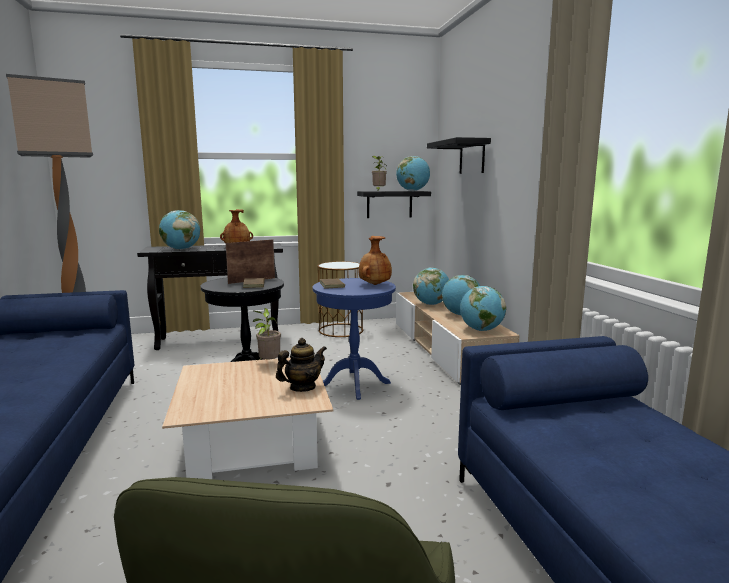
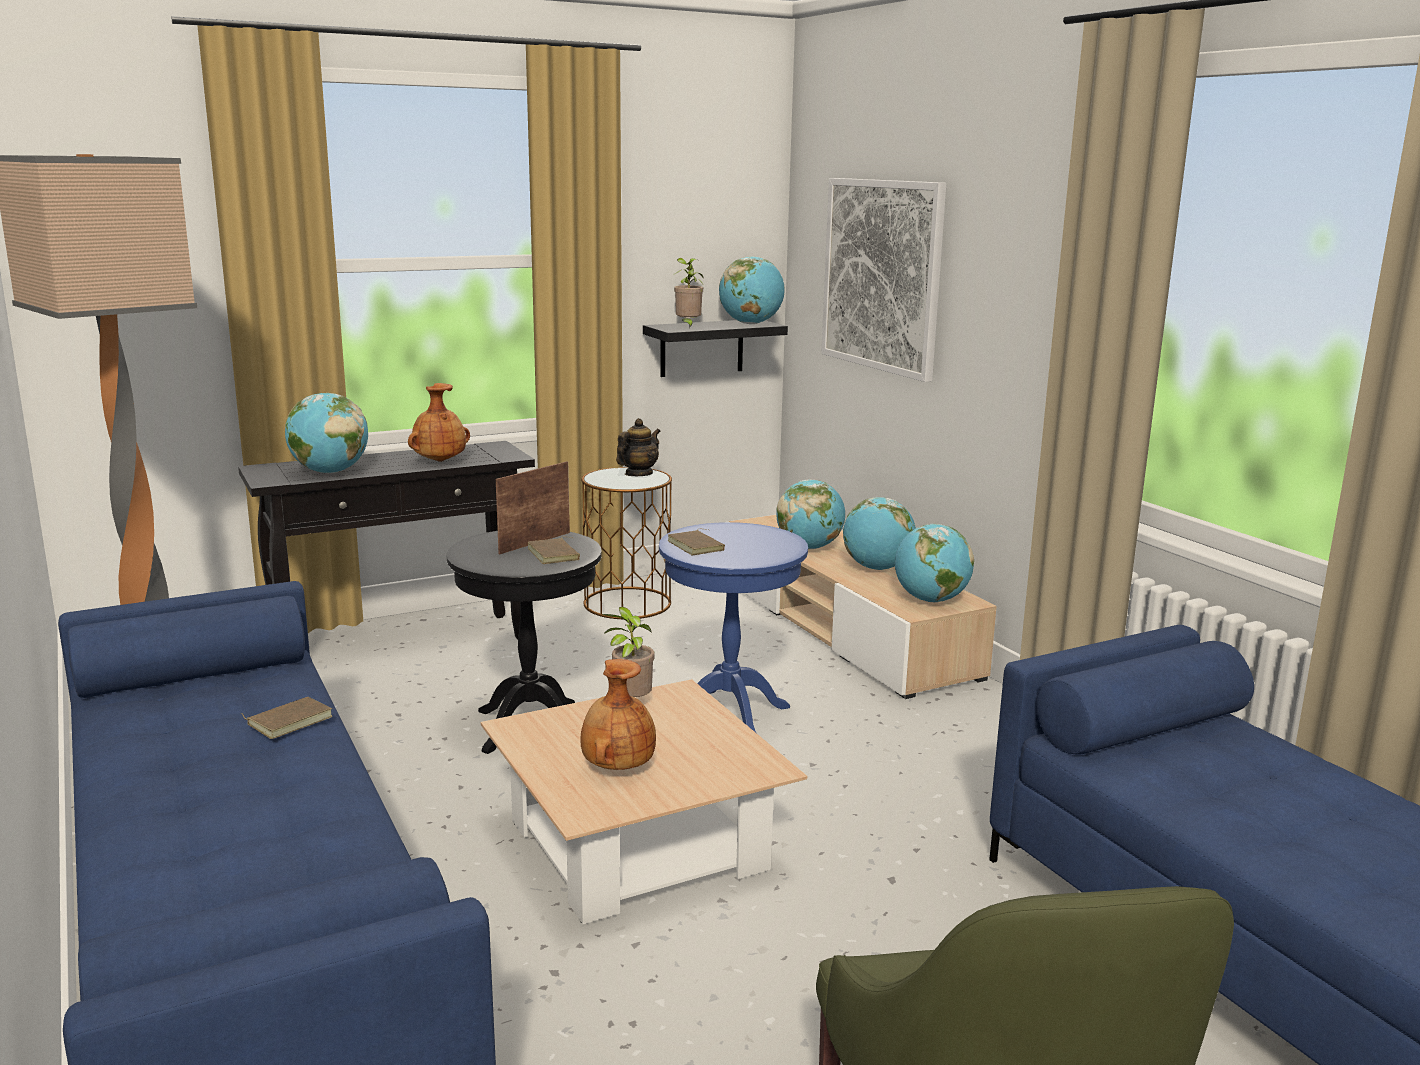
camera: 15 degrees left, 5 degrees up
teapot [276,338,327,392] -> teapot moved to [616,418,661,476]
brown vase [359,236,392,285] -> brown vase moved to [581,659,656,770]
black shelf [427,137,491,174] -> picture [821,178,946,382]
none -> brown book [241,697,332,739]

